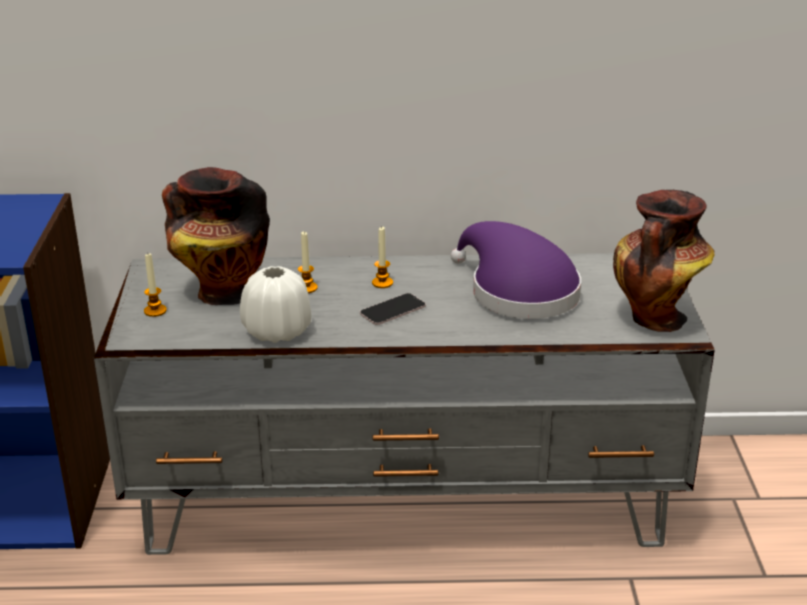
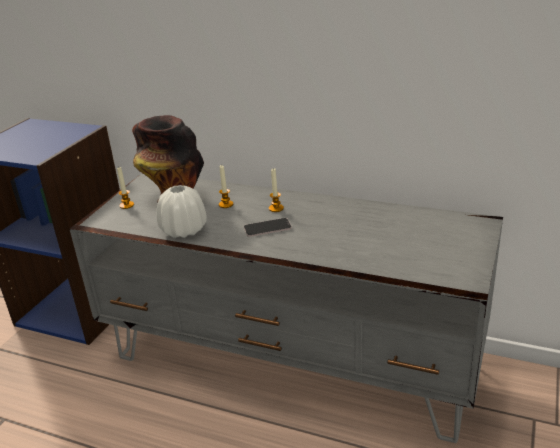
camera: 25 degrees right, 0 degrees up
purple hat [451,221,581,319] -> none
vase [613,190,714,332] -> none

